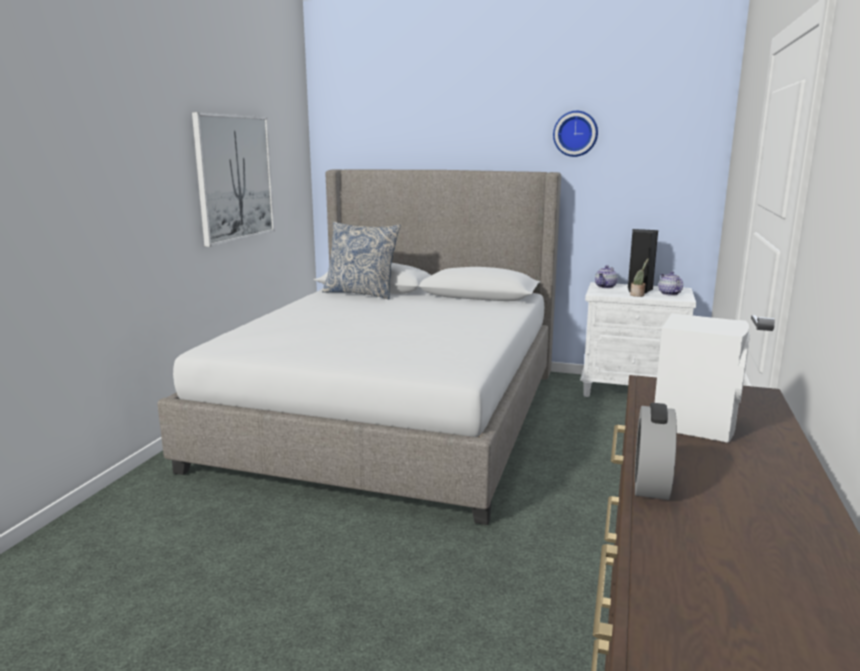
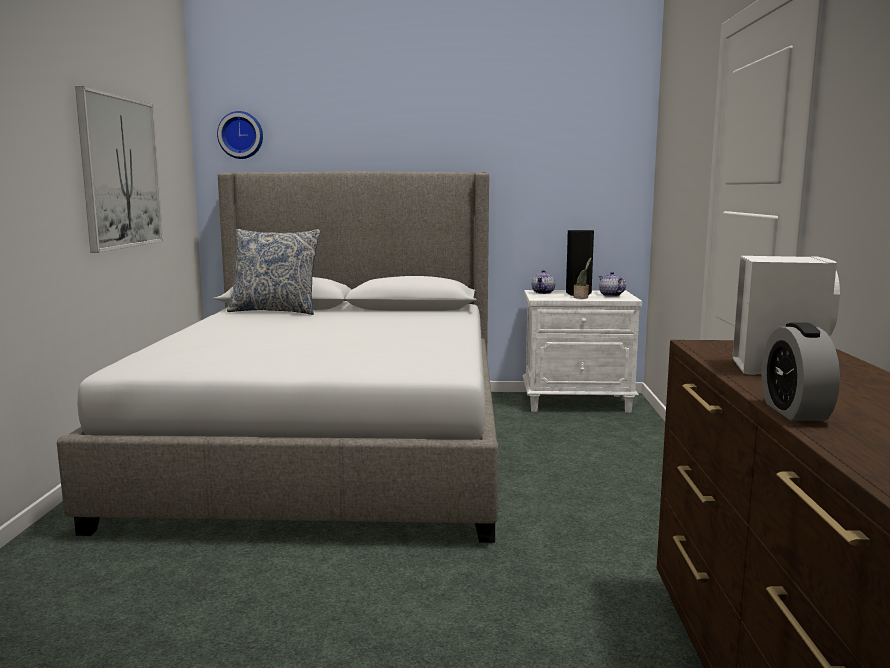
camera: 15 degrees left, 5 degrees down
wall clock [553,111,598,157] -> wall clock moved to [217,111,263,159]

